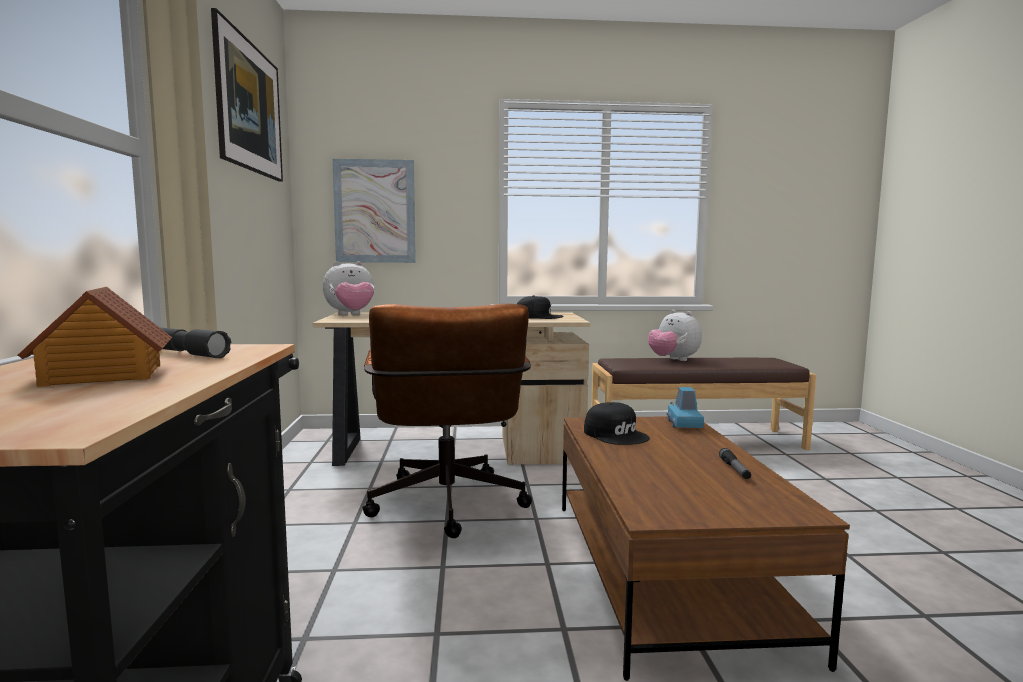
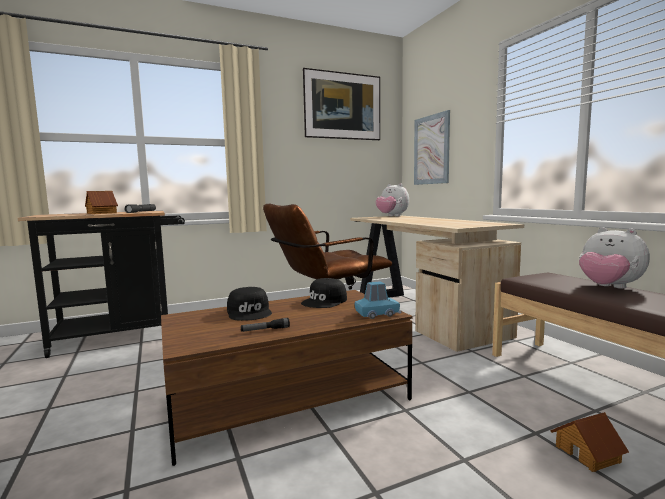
camera: 70 degrees right, 0 degrees up
black cap [517,295,563,319] -> black cap moved to [227,287,272,321]
plush toy [648,310,702,361] -> plush toy turned 75 degrees counterclockwise [579,227,650,289]
none -> toy house [550,412,629,472]

